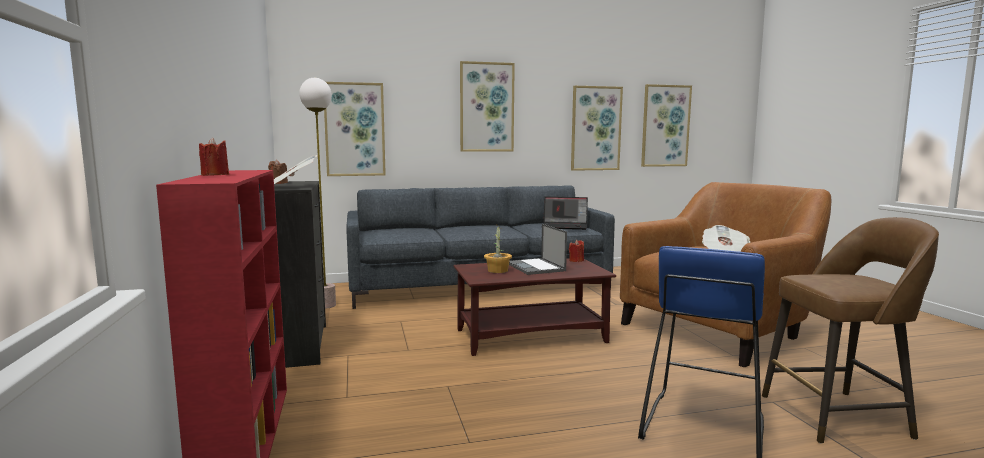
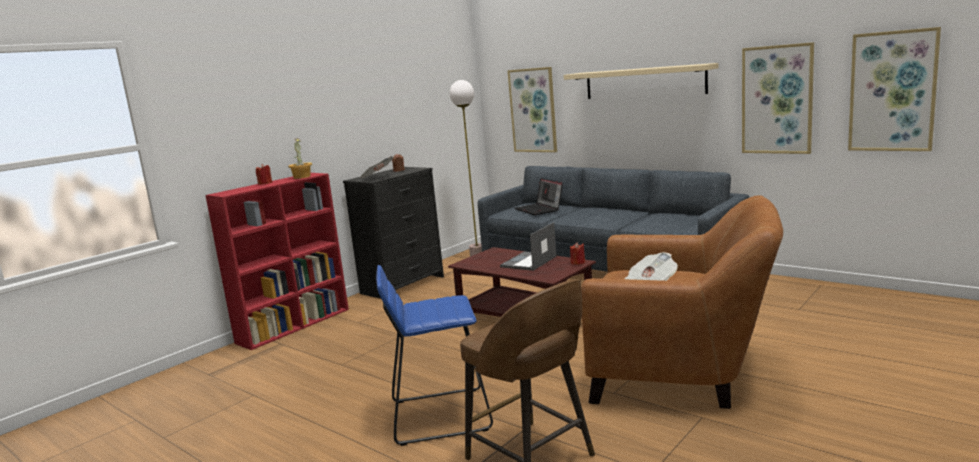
camera: 55 degrees right, 5 degrees up
picture [460,61,515,152] -> beige shelf [564,63,719,99]
potted plant [484,225,512,273] -> potted plant moved to [288,138,312,179]
laptop [543,197,588,230] -> laptop moved to [515,178,563,215]

